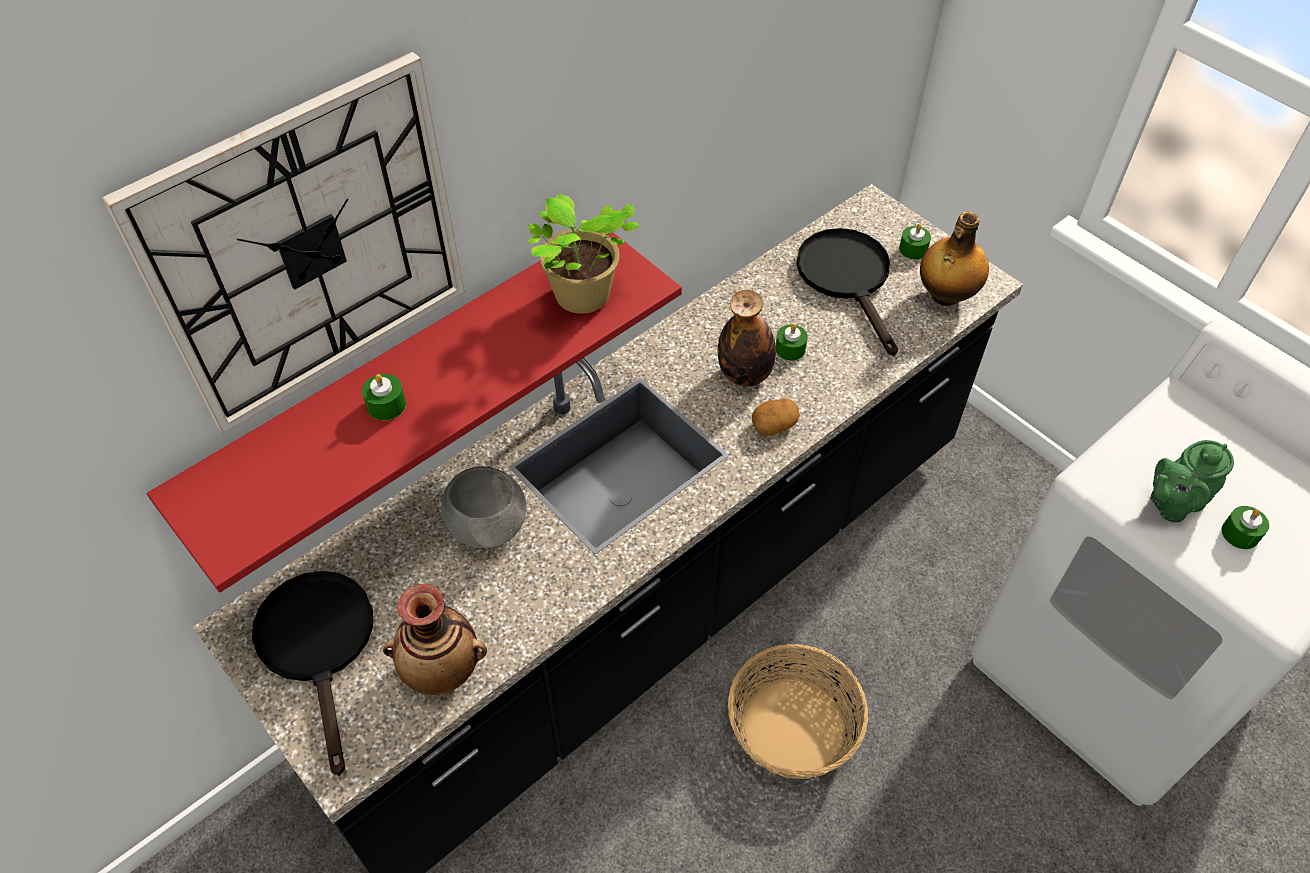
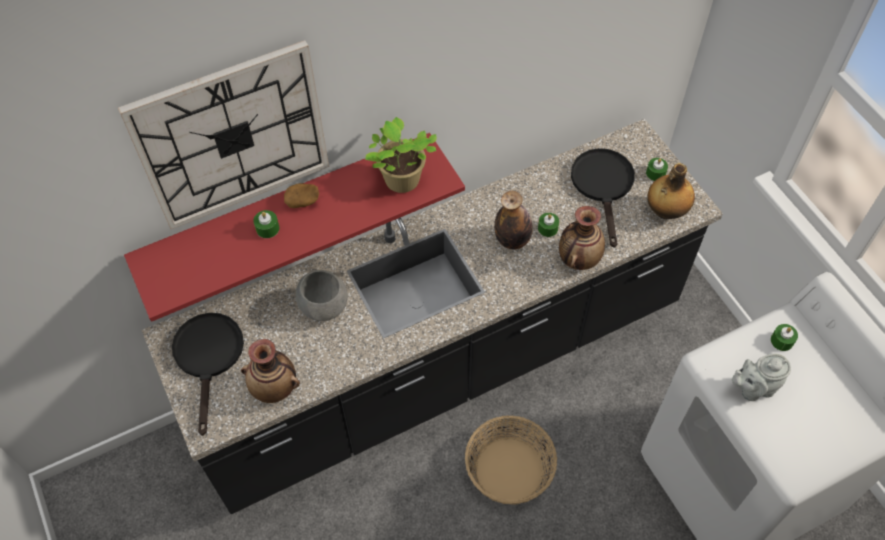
camera: 15 degrees right, 5 degrees up
potato [752,399,800,436] -> potato moved to [284,183,319,208]
green teapot [1151,440,1234,522] -> grey teapot [732,354,791,401]
green candle [1222,506,1269,549] -> green candle moved to [771,324,798,351]
none -> vase [559,206,605,270]

